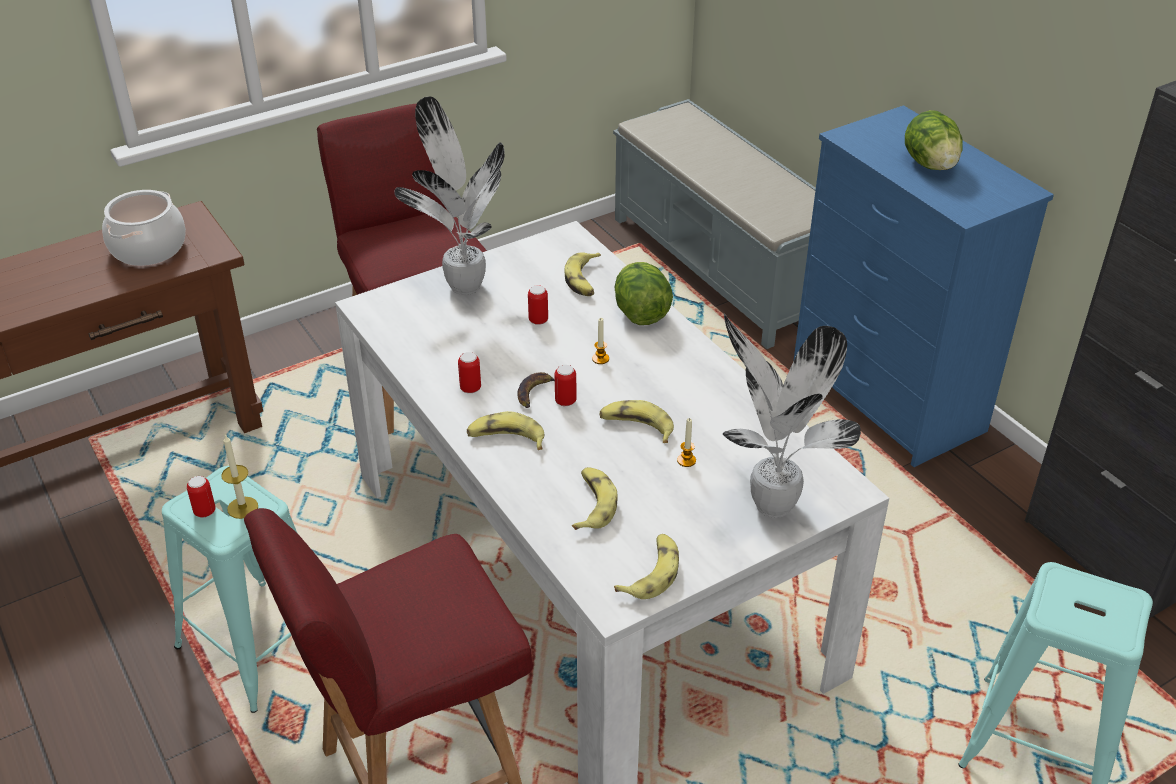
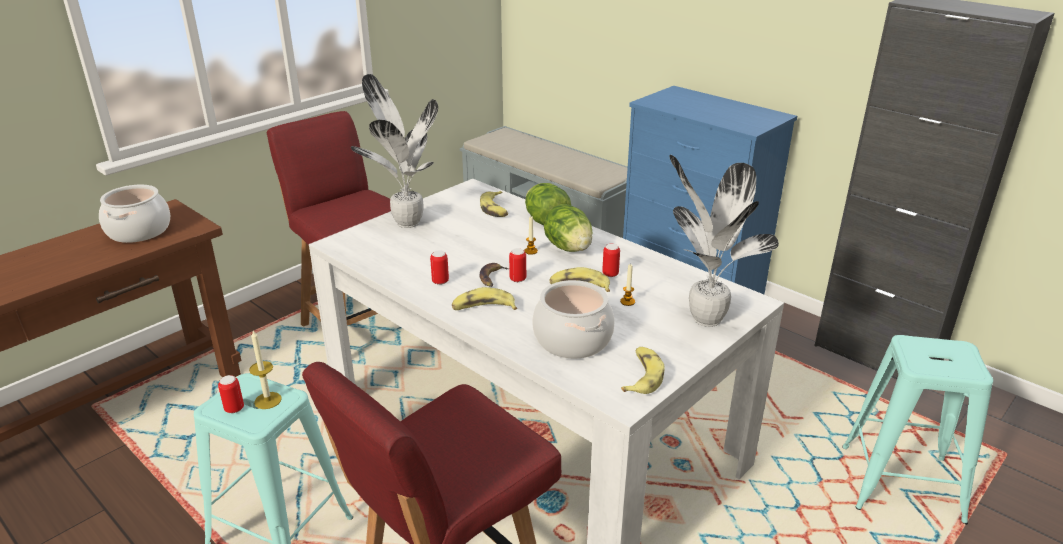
camera: 15 degrees left, 10 degrees down
can [528,285,548,325] -> can moved to [602,244,620,277]
banana [572,467,618,530] -> cooking pot [532,280,614,359]
lettuce [905,110,963,170] -> lettuce moved to [544,204,593,252]

